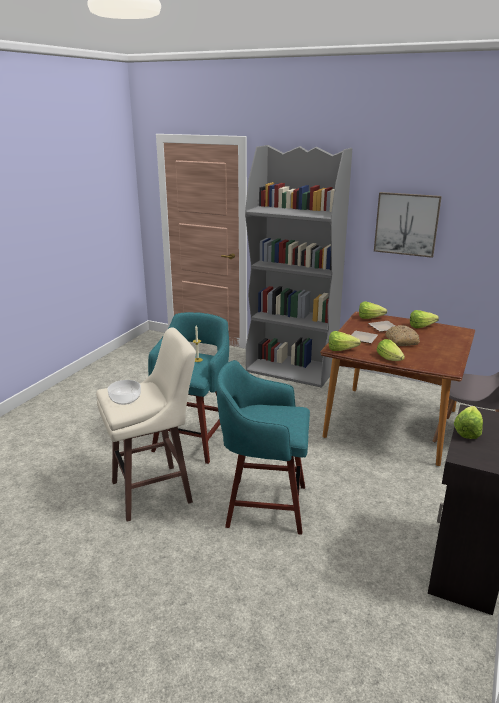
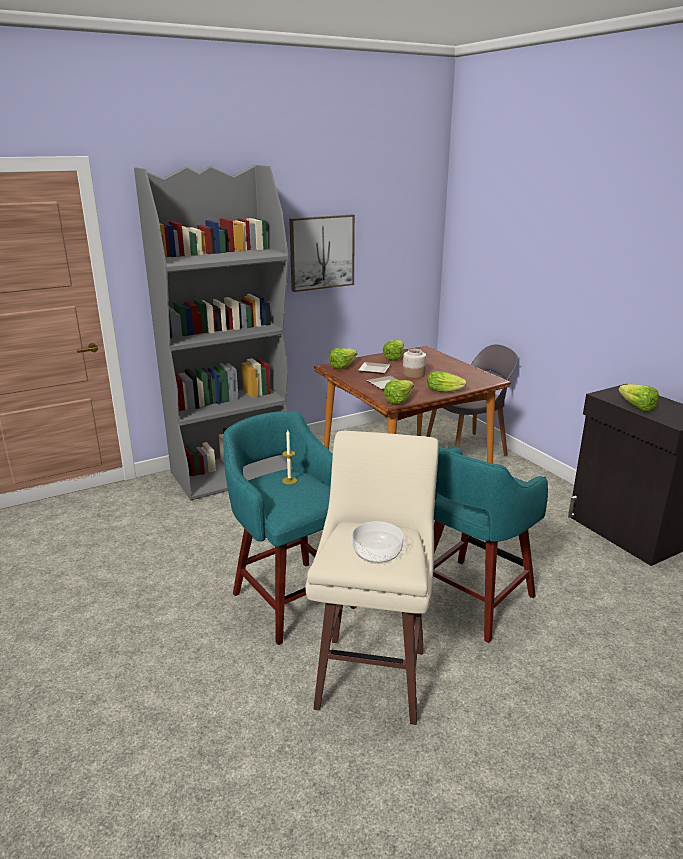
camera: 55 degrees left, 0 degrees up
bread [385,325,420,346] -> jar [403,349,426,378]

